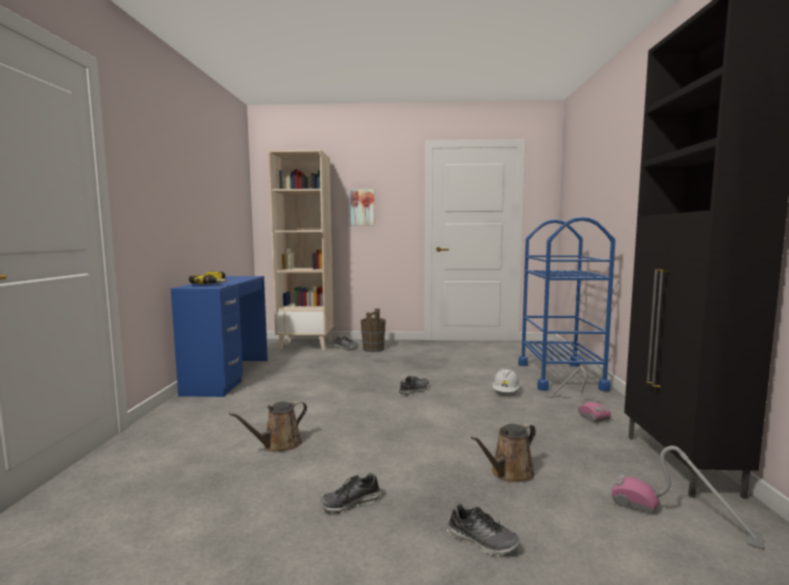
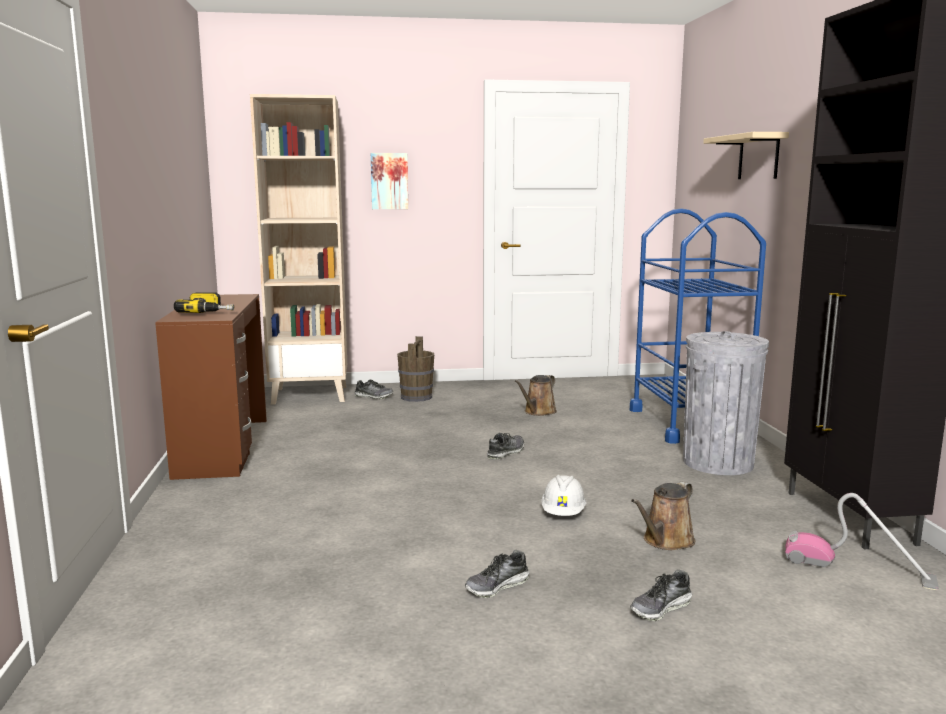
camera: 10 degrees left, 5 degrees up
blue desk [171,276,268,397] -> brown desk [155,294,267,480]
brown watering can [229,401,307,452] -> brown watering can moved to [515,375,557,416]
shoe [447,504,520,556] -> shoe turned 120 degrees clockwise [630,569,692,621]
white hard hat [492,369,520,392] -> white hard hat moved to [541,475,586,516]
vacuum cleaner [544,367,611,422] -> grey trash can [683,331,769,475]
none -> beige shelf [703,132,789,179]

